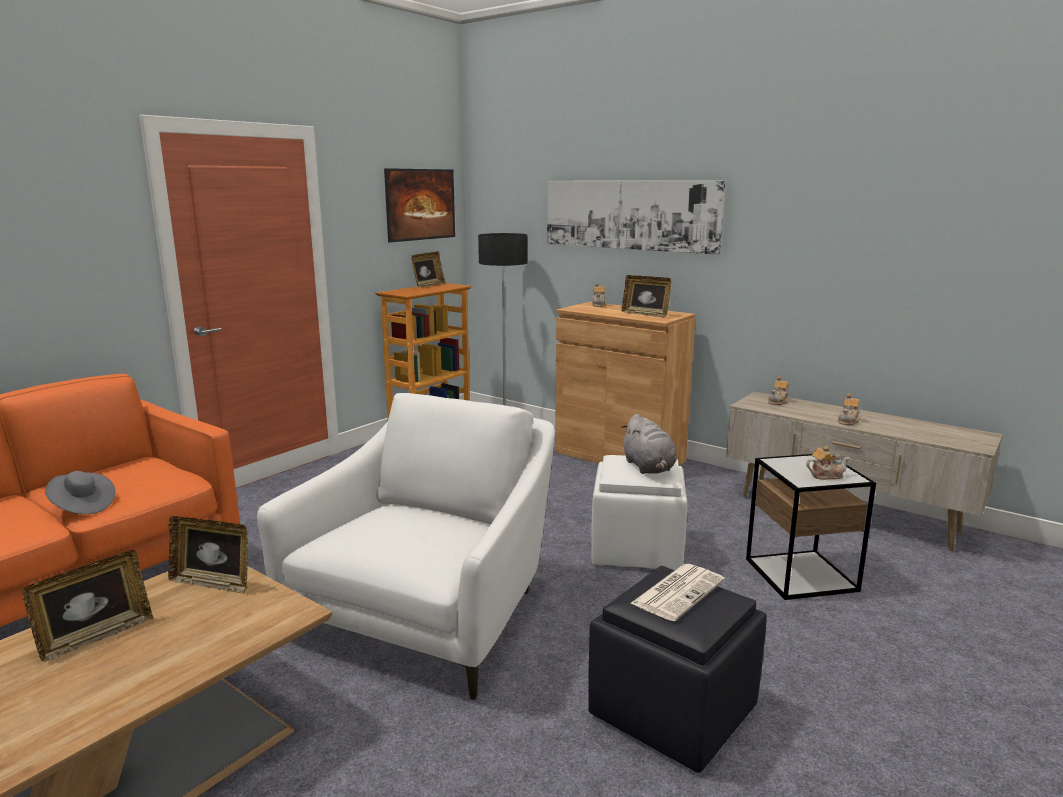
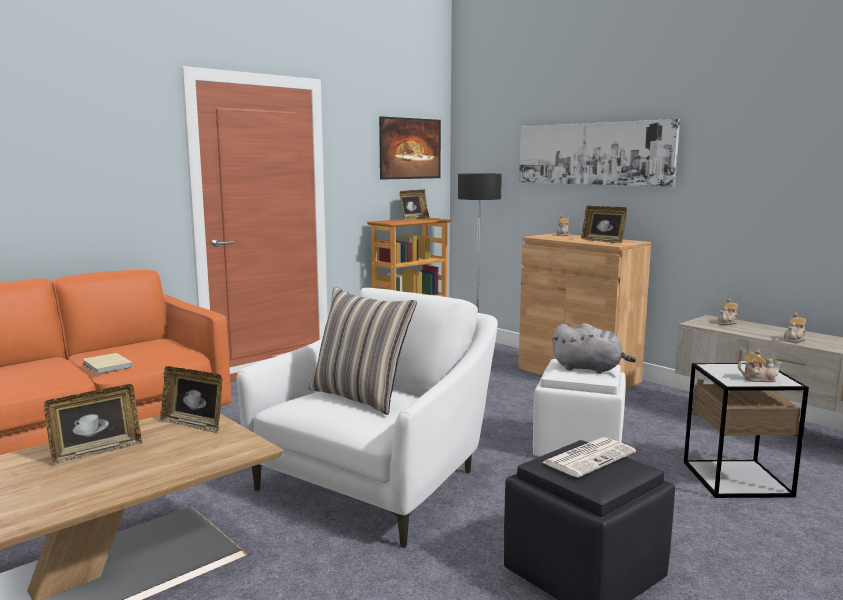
camera: 10 degrees right, 5 degrees down
grey hat [45,471,115,514] -> beige book [82,353,133,374]
grey plush toy [621,414,677,474] -> grey plush toy turned 60 degrees counterclockwise [552,323,636,374]
none -> pillow [308,287,417,415]

